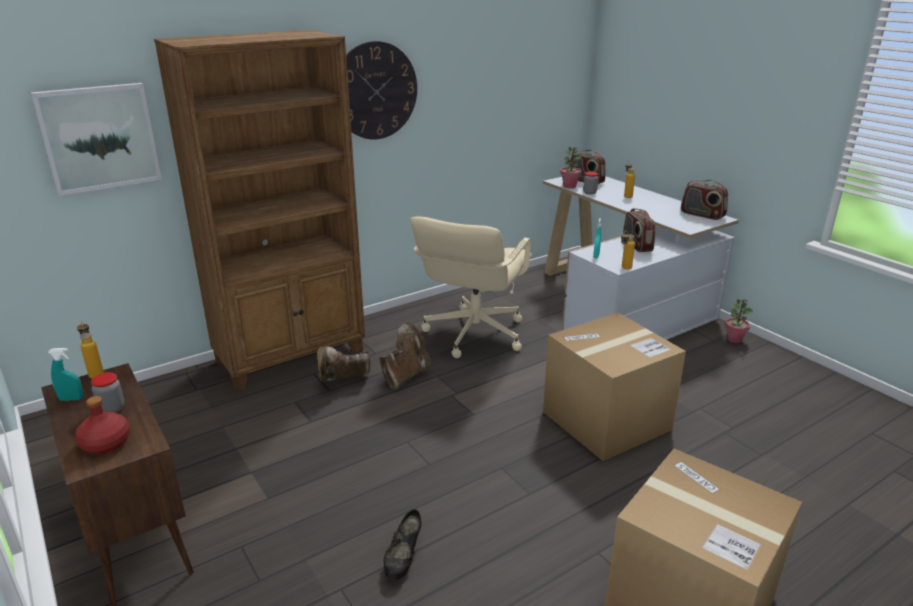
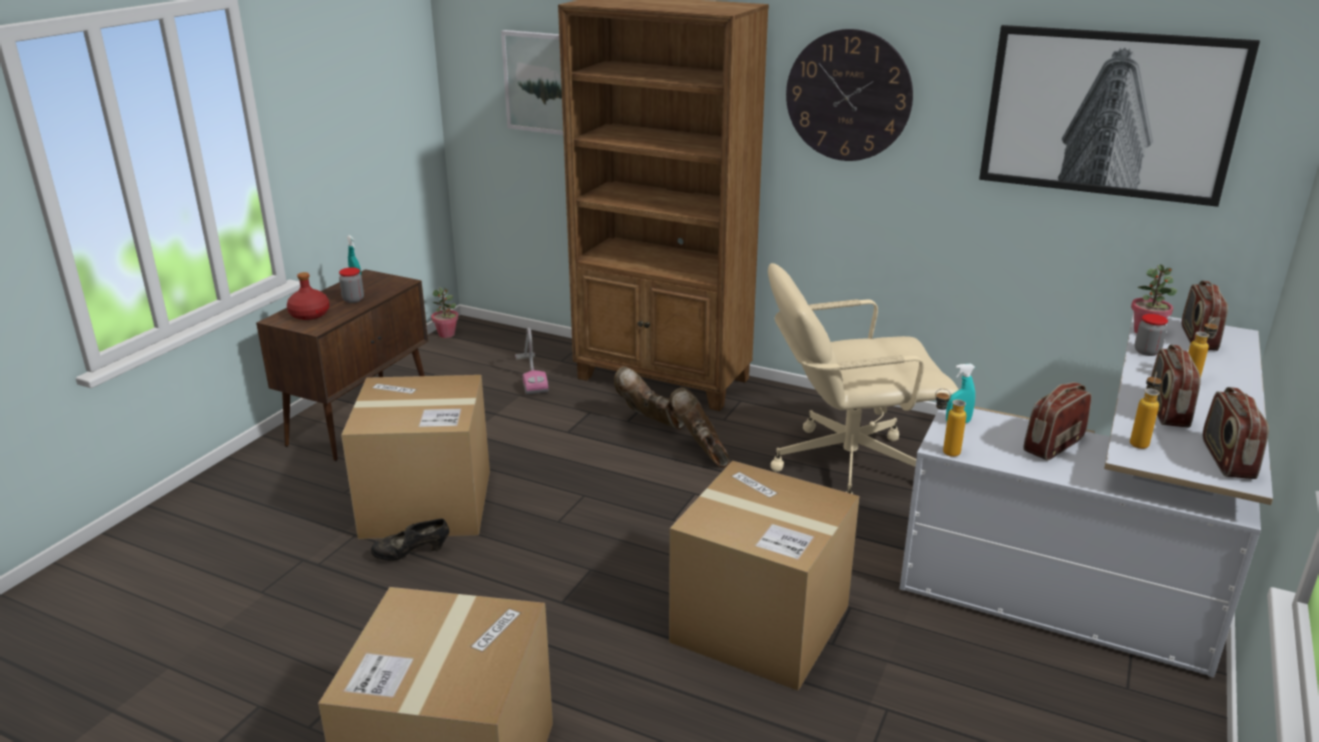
camera: 60 degrees right, 0 degrees up
bottle [77,320,104,379] -> bottle moved to [1130,372,1162,449]
brown boot [379,322,431,390] -> brown boot turned 120 degrees counterclockwise [670,388,730,468]
potted plant [725,299,753,343] -> potted plant moved to [431,288,459,338]
none -> cardboard box [341,375,490,539]
none -> vacuum cleaner [515,328,548,394]
none -> picture [979,25,1260,207]
none -> radio [1151,345,1201,428]

